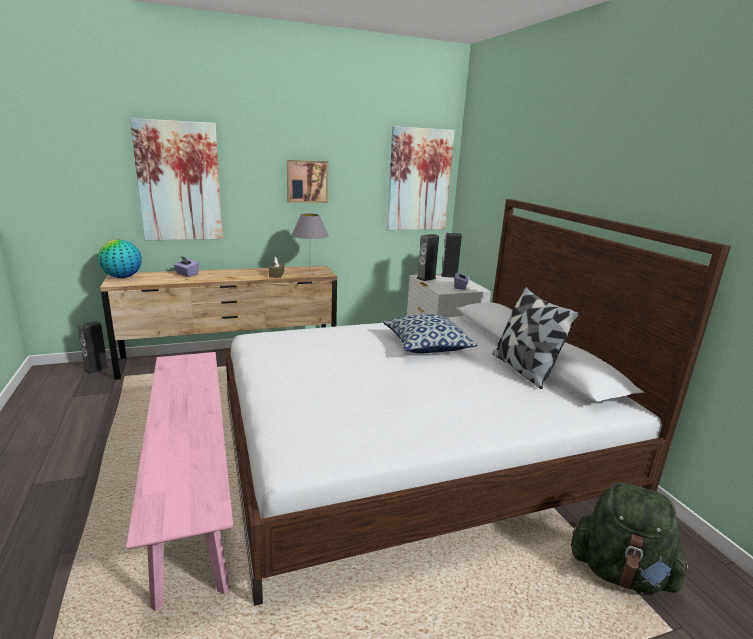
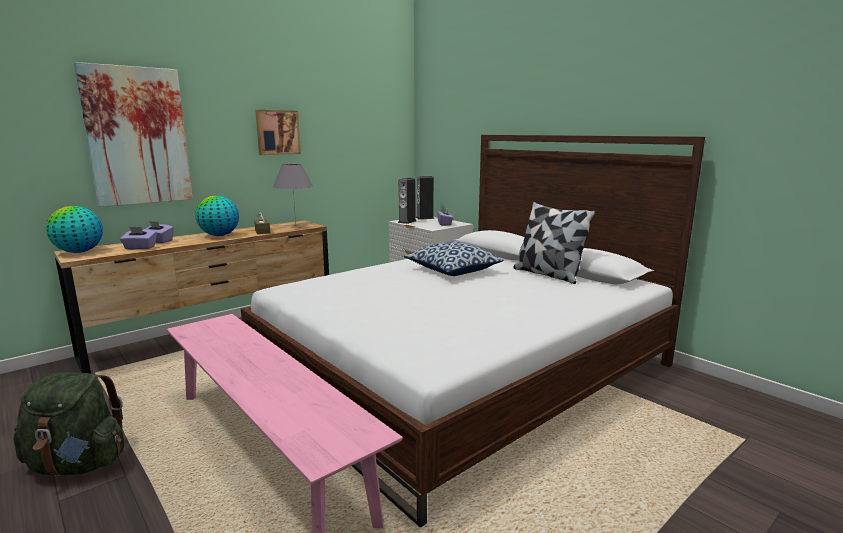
camera: 20 degrees left, 5 degrees down
speaker [78,321,109,374] -> none
picture [387,126,455,230] -> none
green backpack [571,482,690,593] -> green backpack moved to [14,372,124,476]
none -> purple tissue box [120,227,157,250]
none -> globe [196,195,239,236]

